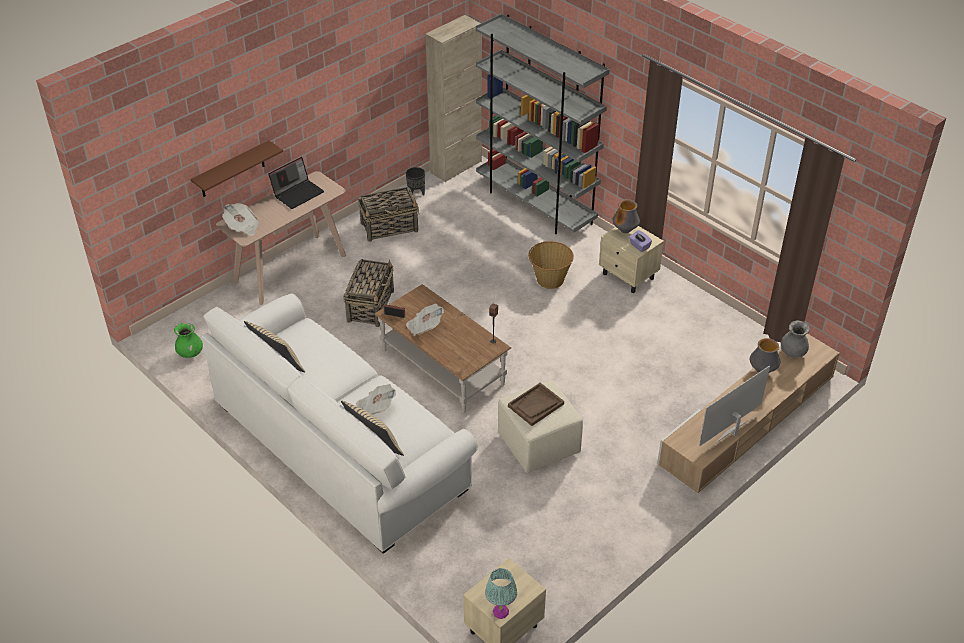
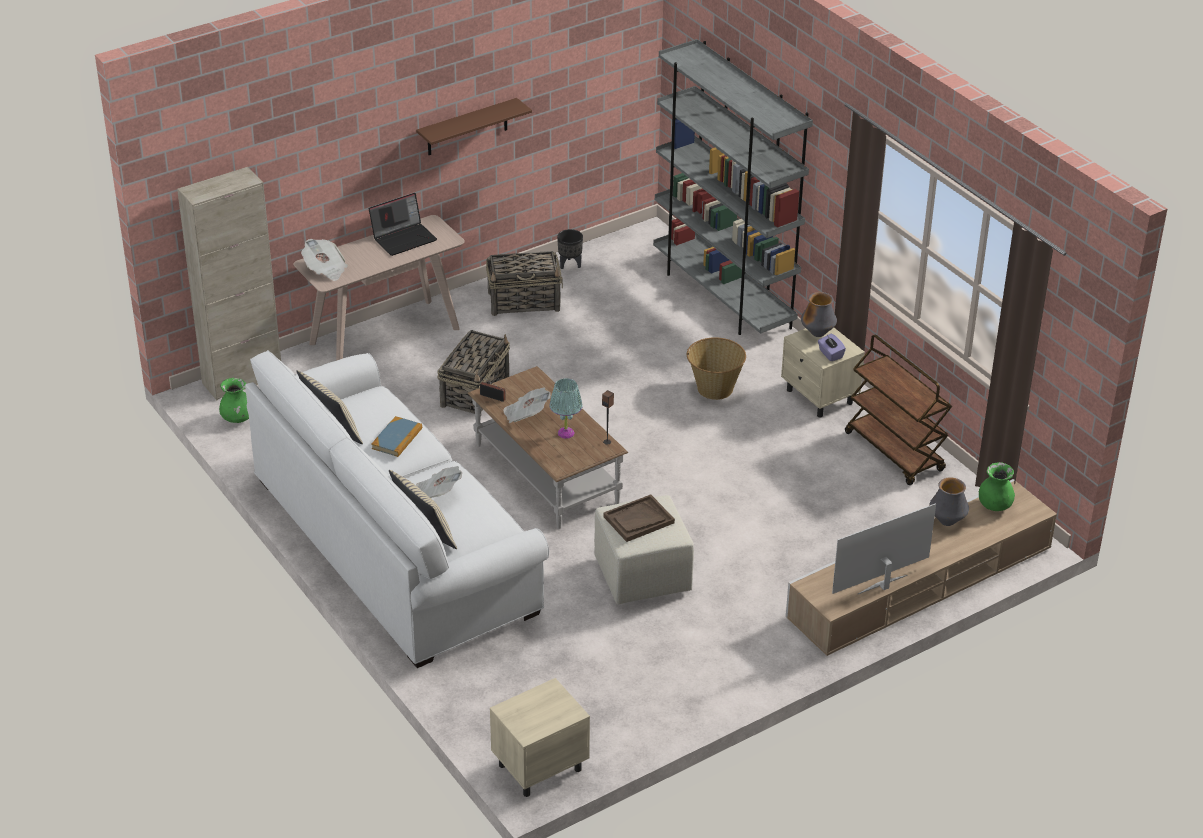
camera: 10 degrees right, 5 degrees down
brown shelf [190,140,283,197] -> brown shelf moved to [416,98,532,155]
beige cabinet [425,15,482,182] -> beige cabinet moved to [177,167,281,400]
turquoise table lamp [485,568,517,619] -> turquoise table lamp moved to [549,378,583,439]
grey vase [781,320,810,358] -> green vase [979,462,1015,511]
none -> book [371,416,422,457]
none -> brown cart [845,335,952,485]

